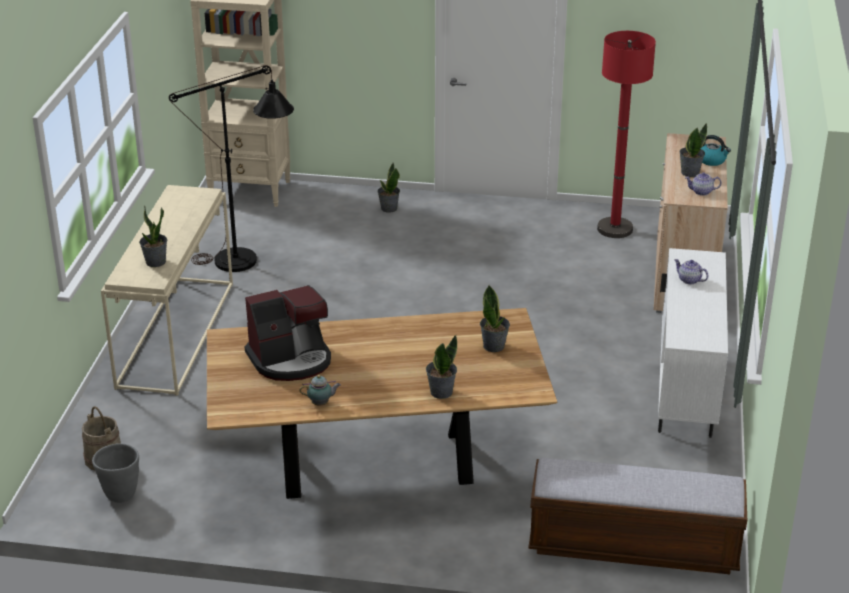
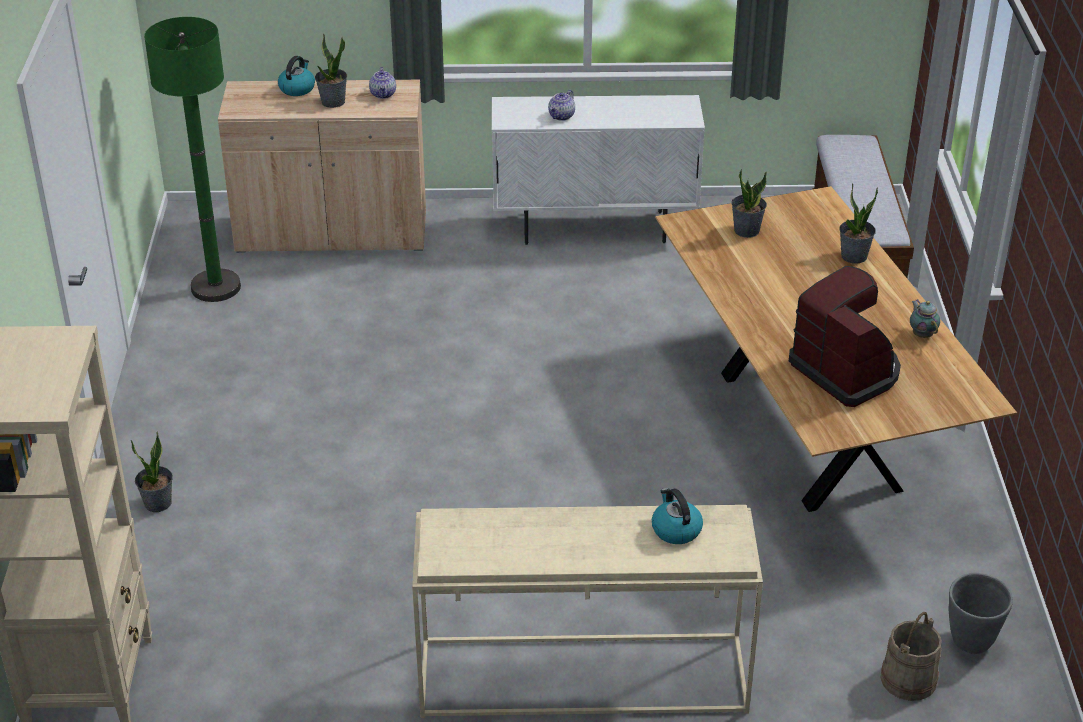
camera: 100 degrees left, 5 degrees up
potted plant [139,206,167,267] -> kettle [652,488,703,544]
black floor lamp [169,65,294,272] -> none
red floor lamp [597,31,656,238] -> green floor lamp [144,17,241,302]

